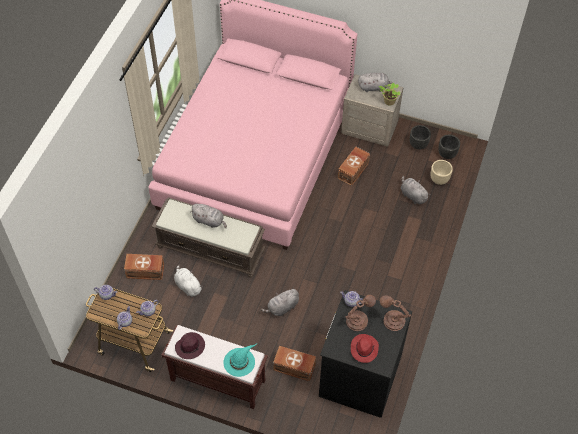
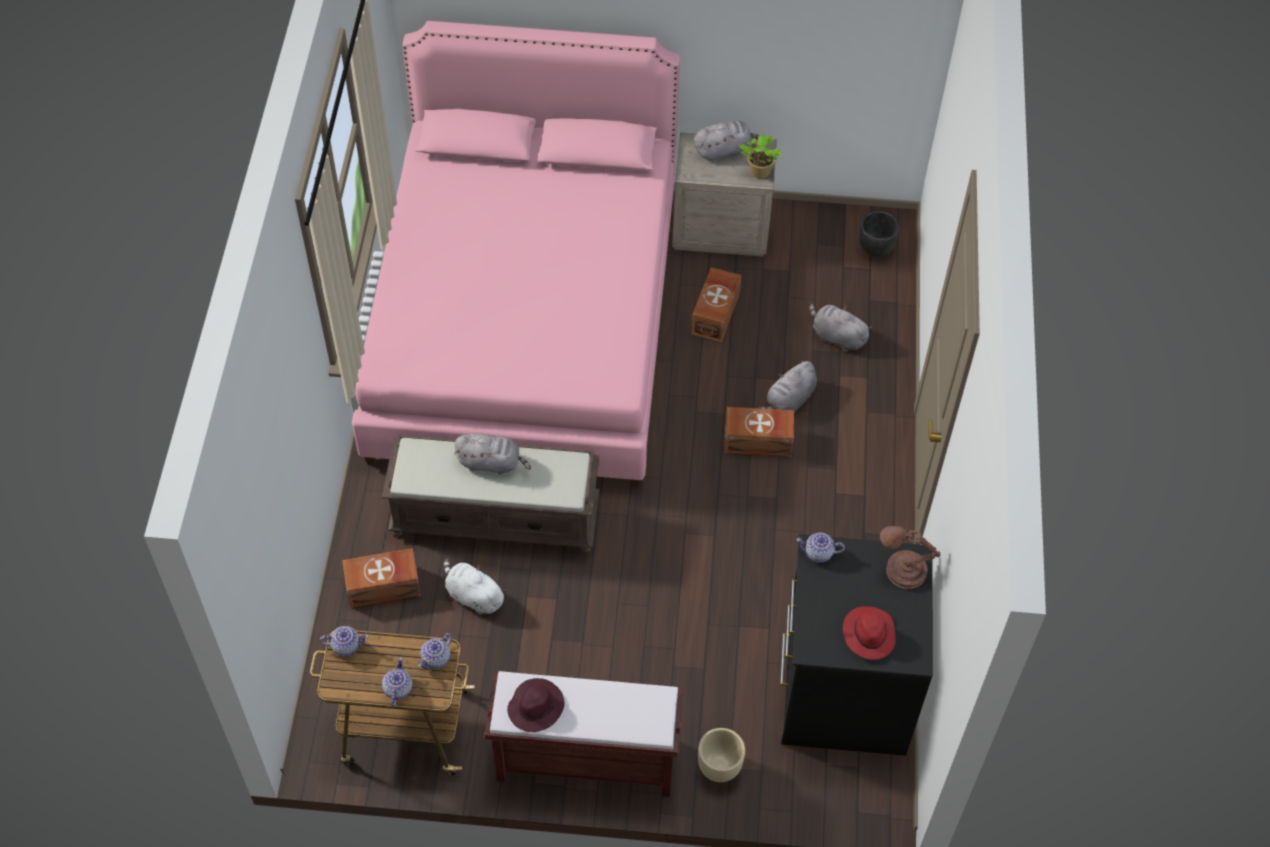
camera: 15 degrees left, 0 degrees up
turquoise hat [224,344,257,377] -> none
grey plush toy [261,288,299,316] -> grey plush toy moved to [758,360,817,413]
brown storage box [273,346,316,381] -> brown storage box moved to [724,407,794,457]
brown table lamp [345,295,376,331] -> none
black planter [410,125,431,150] -> none
beige planter [430,160,453,185] -> beige planter moved to [698,728,745,782]

